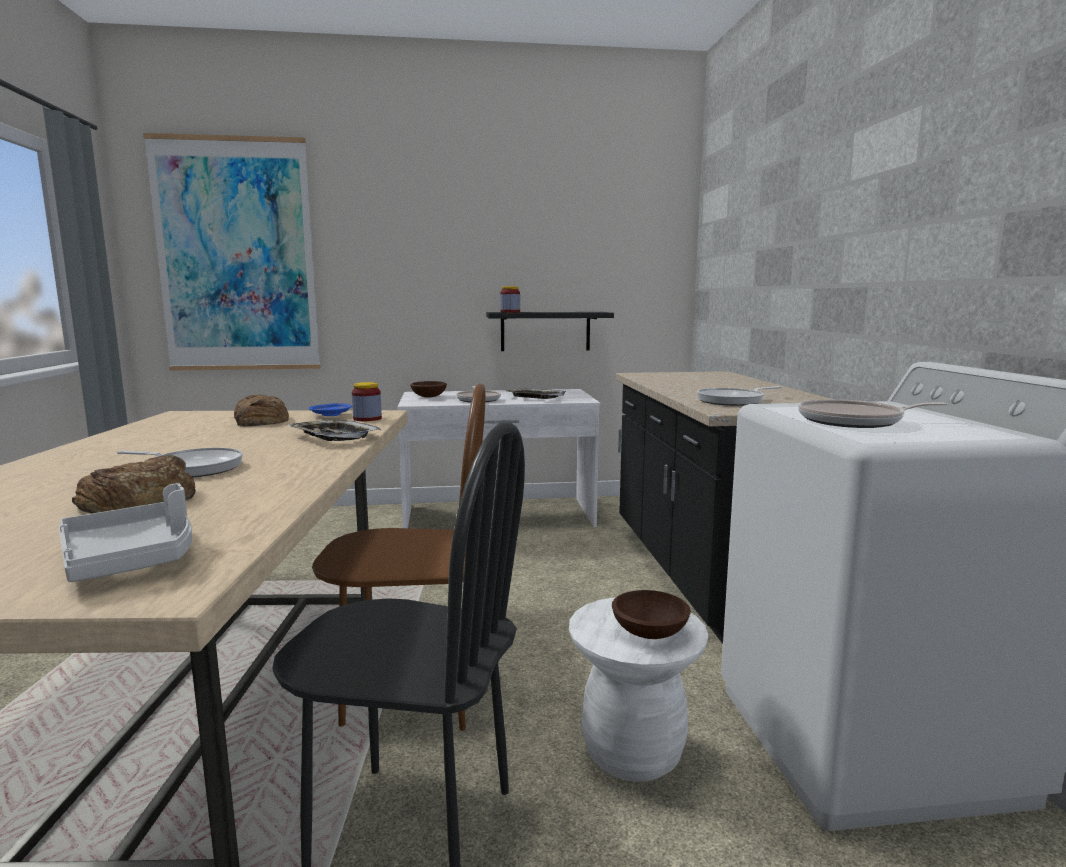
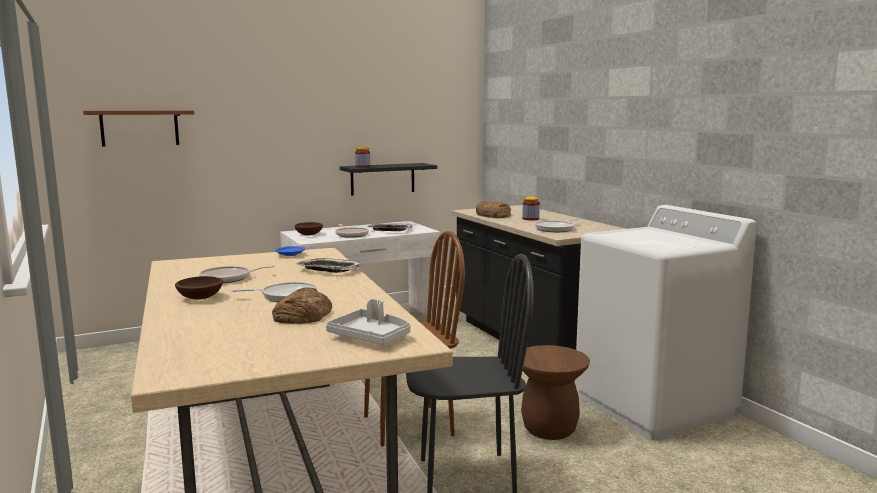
camera: 20 degrees left, 0 degrees up
picture [143,133,320,371] -> brown shelf [83,110,194,147]
bread [234,394,289,426] -> bread moved to [476,201,511,218]
jar [352,382,382,421] -> jar moved to [522,197,540,220]
white stool [569,597,708,782] -> brown stool [521,345,590,440]
brown bowl [612,590,691,639] -> brown bowl moved to [175,276,223,300]
frying pan [798,399,948,428] -> frying pan moved to [199,266,275,283]

